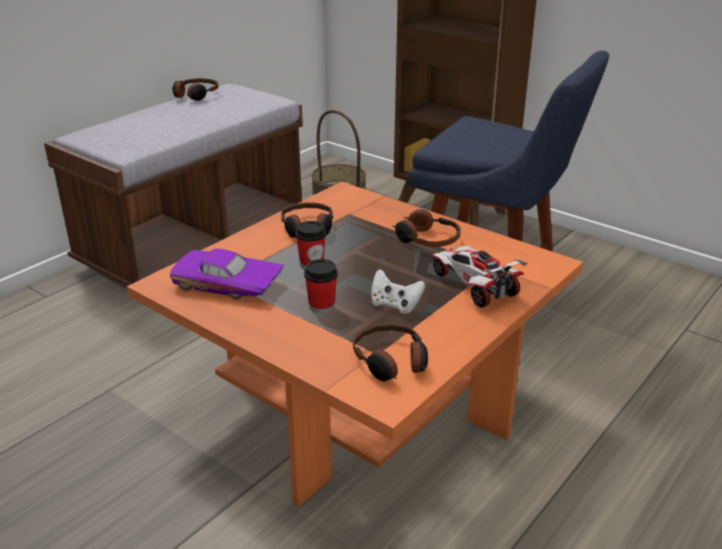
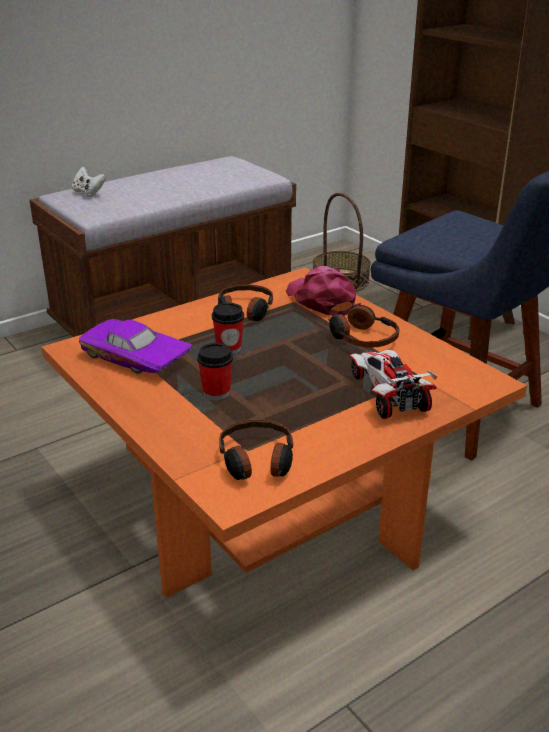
camera: 15 degrees right, 0 degrees up
headphones [172,78,218,101] -> none
white game controller [371,269,425,314] -> white game controller moved to [72,167,106,197]
none -> pink cap [286,266,361,316]

